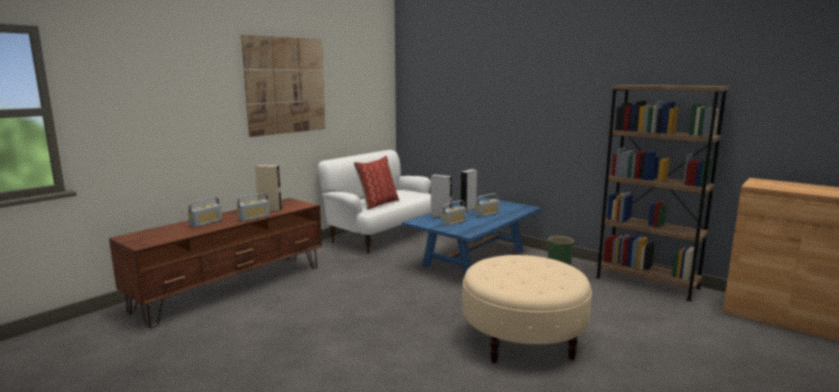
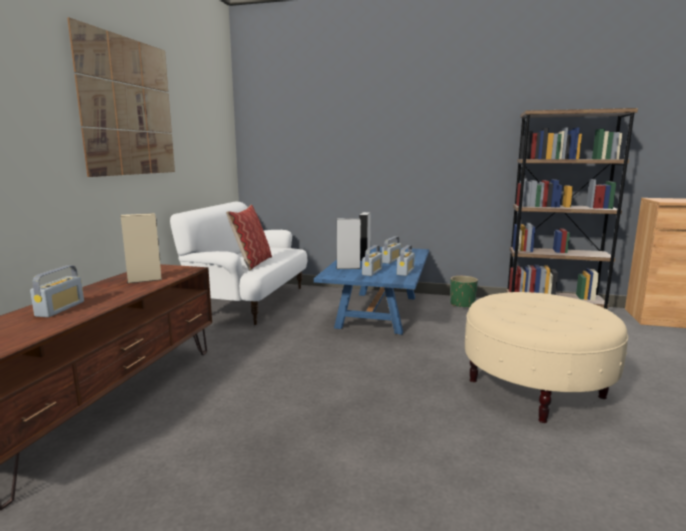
camera: 25 degrees left, 0 degrees up
radio [237,193,270,221] -> radio moved to [397,245,415,276]

